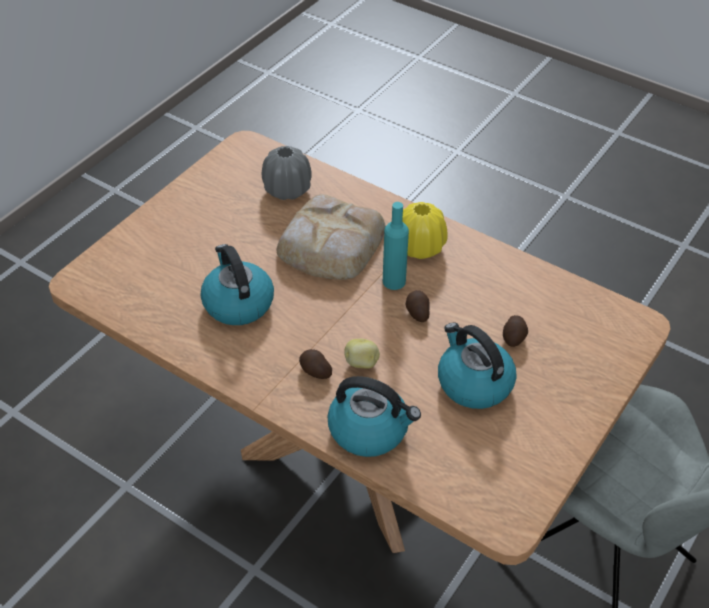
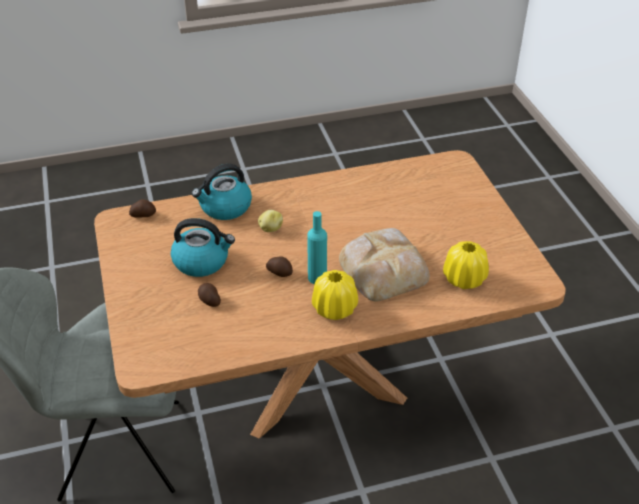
camera: 130 degrees right, 5 degrees down
kettle [200,244,274,325] -> none
grey vase [262,146,312,200] -> yellow vase [443,241,489,289]
potato [299,349,332,379] -> potato moved to [129,199,156,218]

